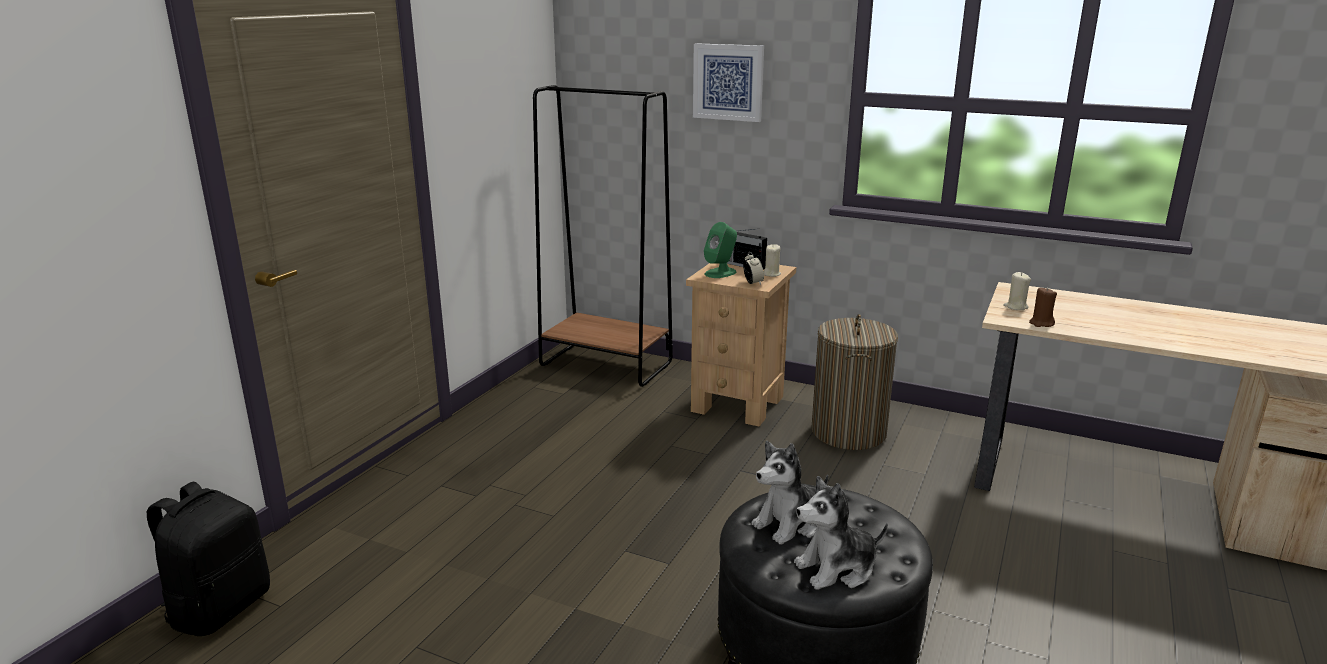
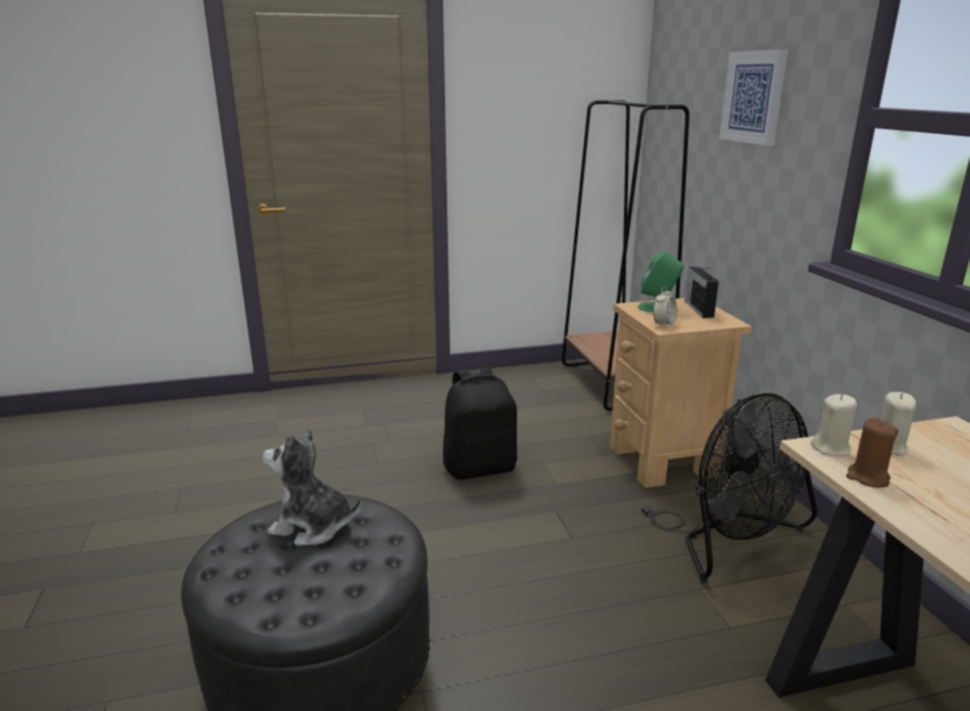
camera: 50 degrees right, 0 degrees up
black backpack [147,482,270,636] -> black backpack moved to [443,367,517,480]
beige candle [764,244,781,277] -> beige candle moved to [811,394,857,457]
plush toy [794,476,888,590] -> none
laundry basket [811,314,898,450] -> black fan [641,393,817,583]

